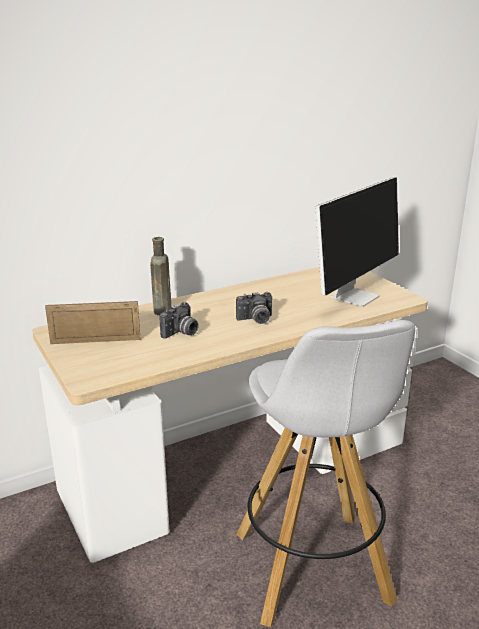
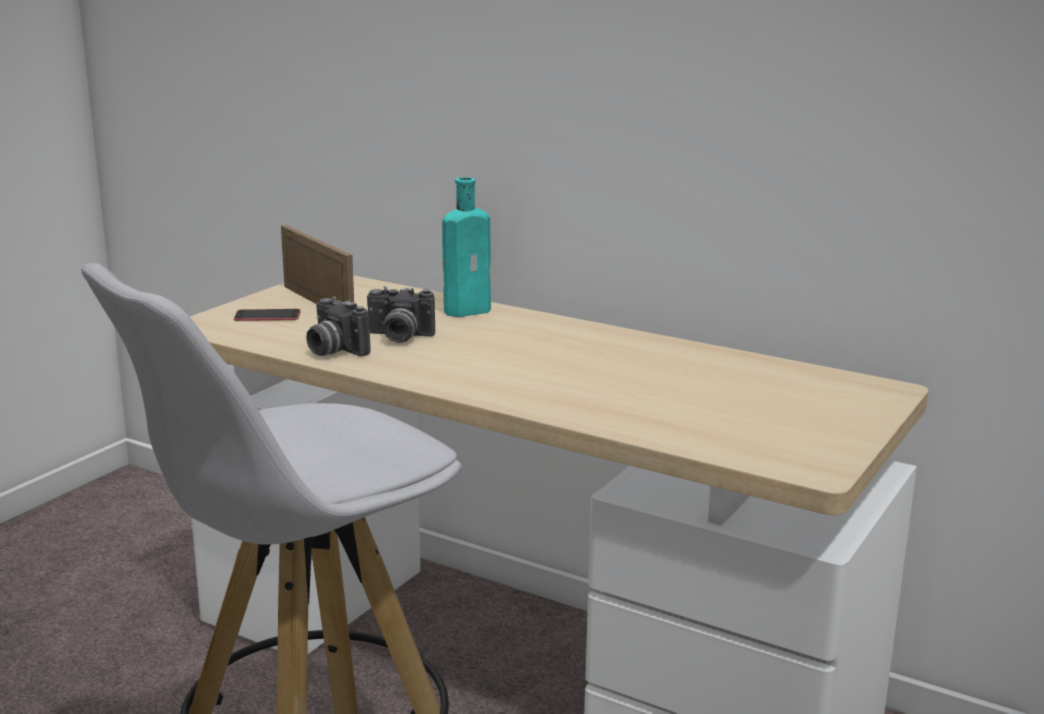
camera: 60 degrees right, 5 degrees down
brown bottle [150,237,171,315] -> turquoise bottle [442,177,491,317]
camera [236,292,272,324] -> camera moved to [306,297,371,356]
monitor [316,177,399,307] -> none
none -> phone [234,309,301,321]

